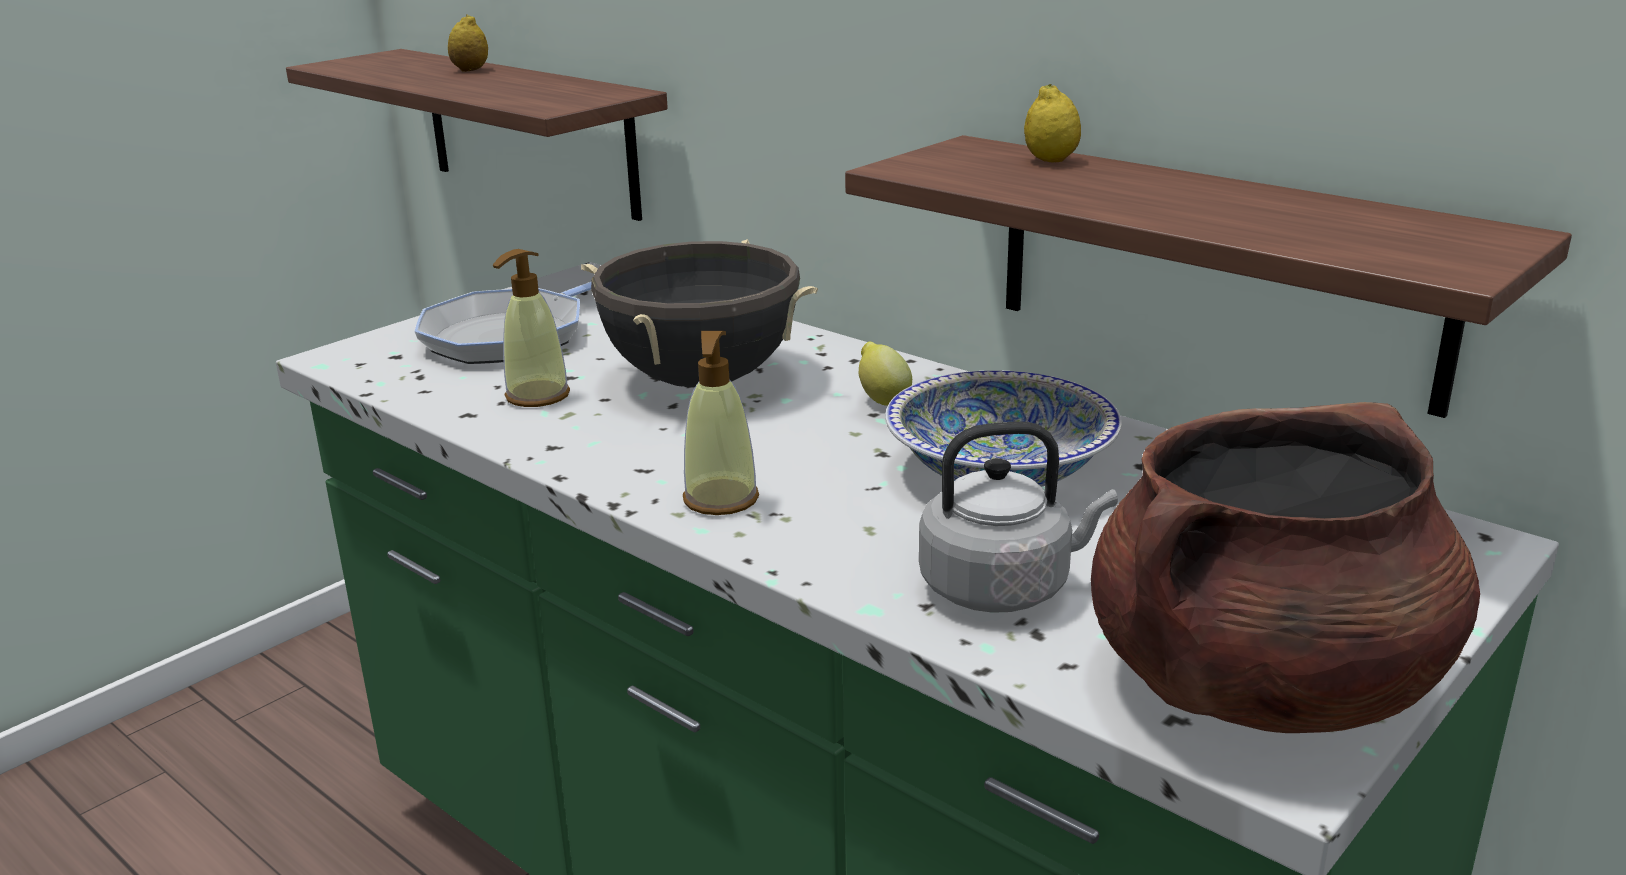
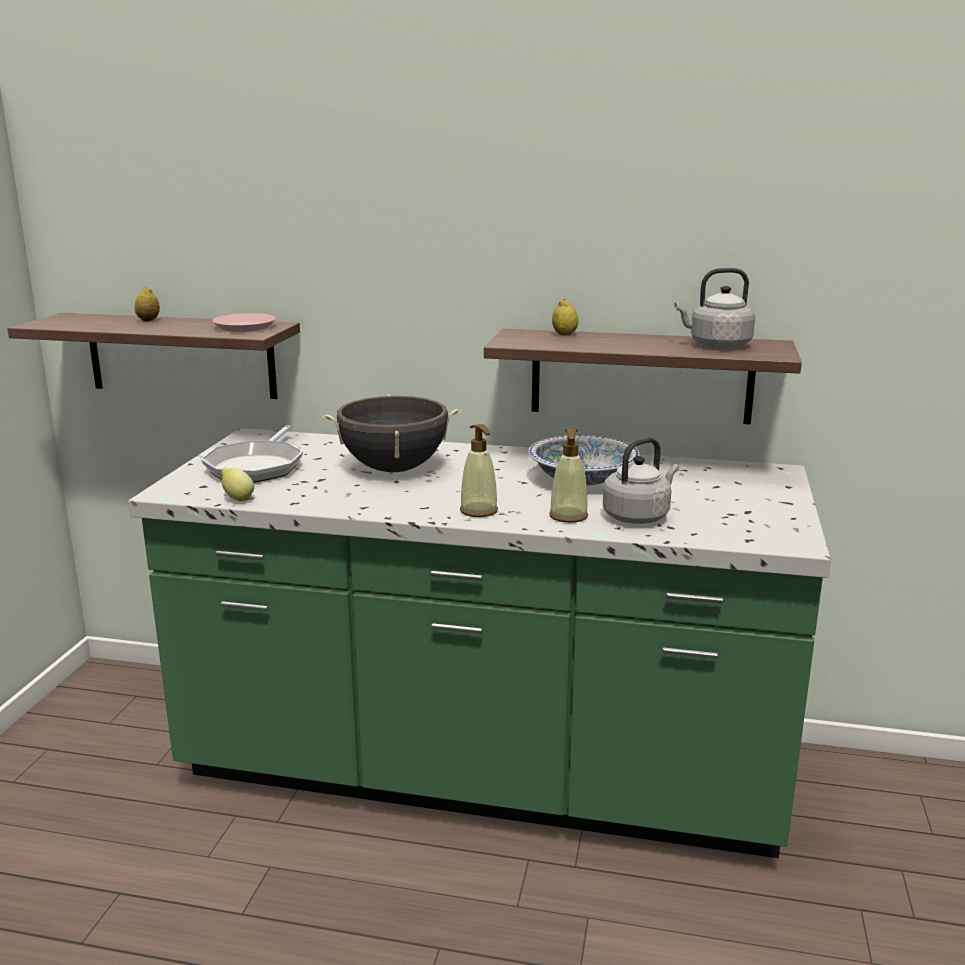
camera: 30 degrees left, 5 degrees down
soap dispenser [493,249,570,407] -> soap dispenser moved to [549,429,588,523]
lemon [859,342,912,406] -> lemon moved to [221,468,254,501]
brown cooking pot [1091,402,1480,733] -> none
none -> pink plate [212,313,276,332]
none -> grey kettle [674,268,755,348]

